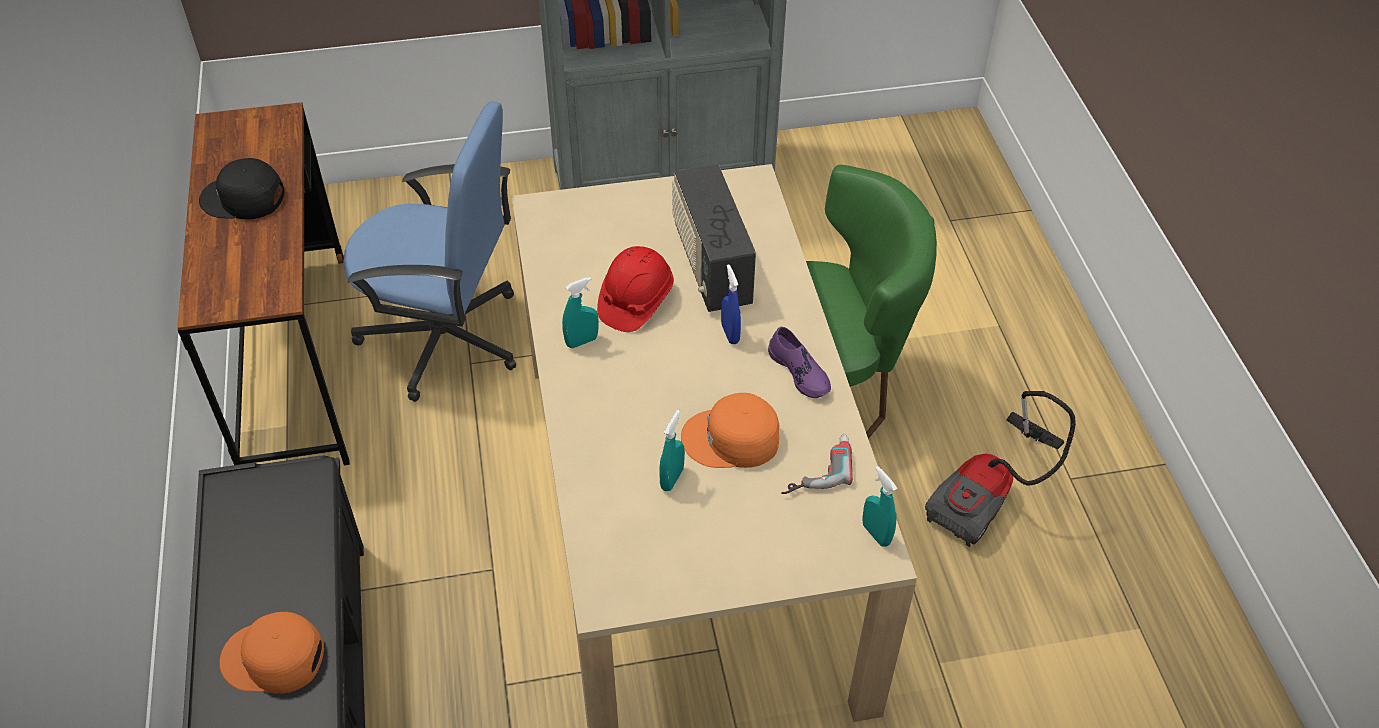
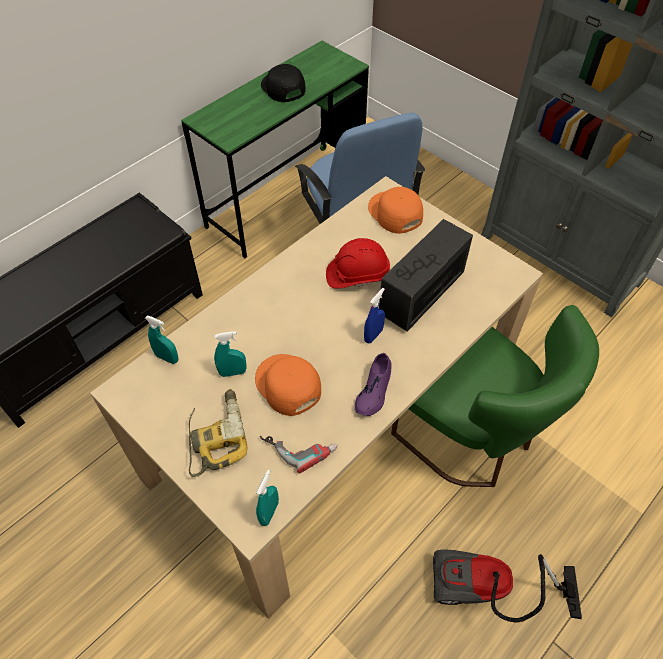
camera: 55 degrees right, 5 degrees up
brown desk [177,102,350,466] -> green desk [181,41,369,258]
orange cap [219,612,324,694] -> orange cap moved to [368,187,423,234]
turquoise spray bottle [562,277,599,348] -> turquoise spray bottle moved to [145,316,178,364]
none -> power drill [189,389,247,477]

